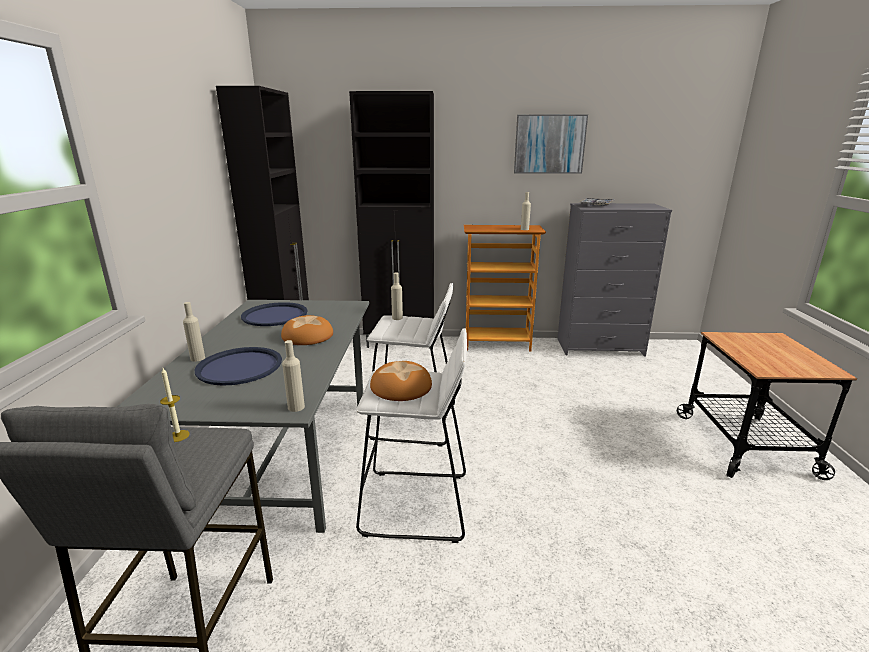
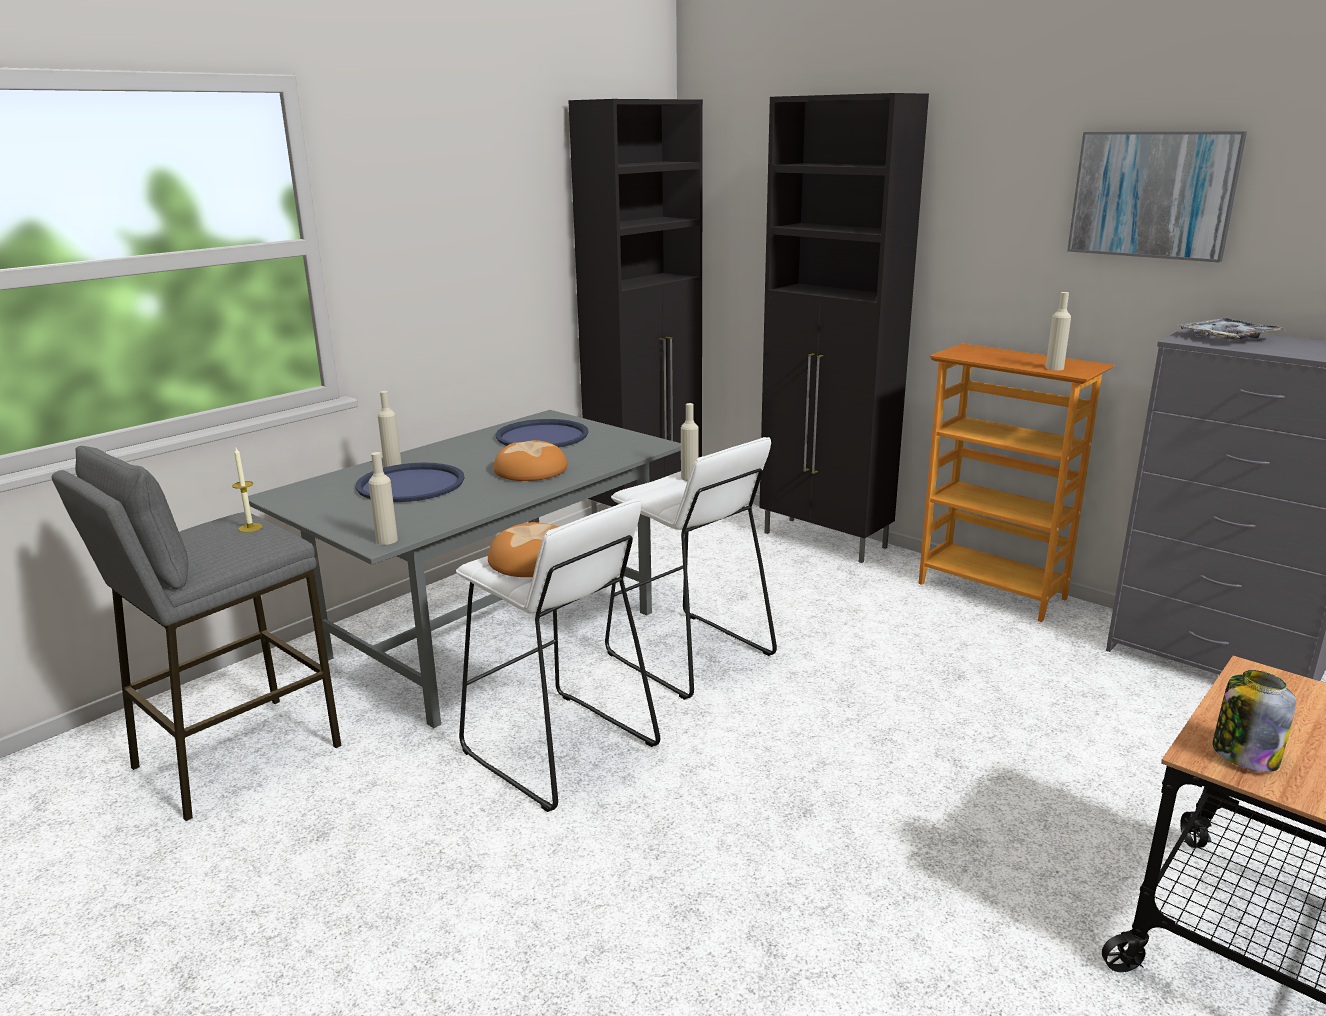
camera: 40 degrees right, 0 degrees up
none -> jar [1213,670,1296,772]

